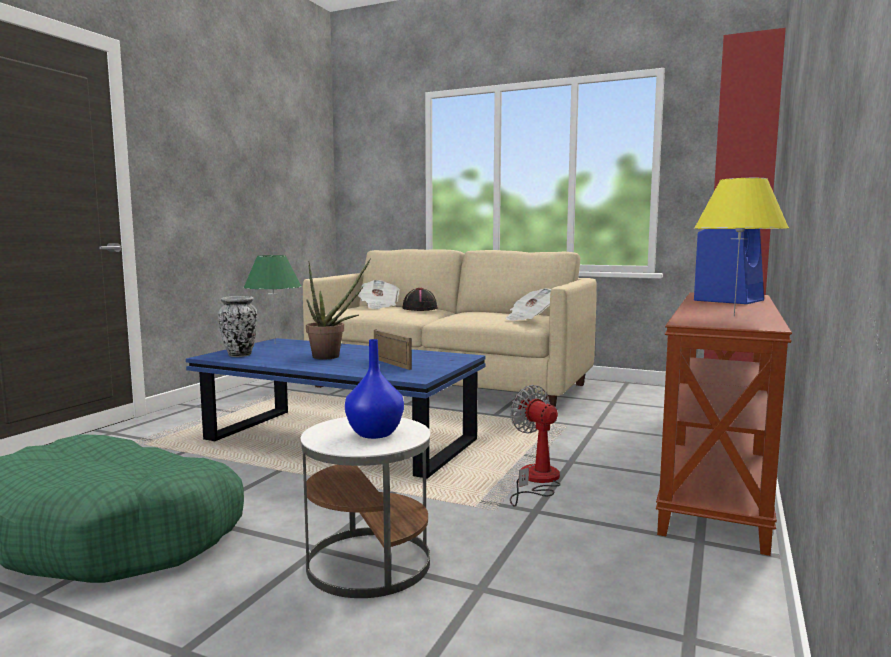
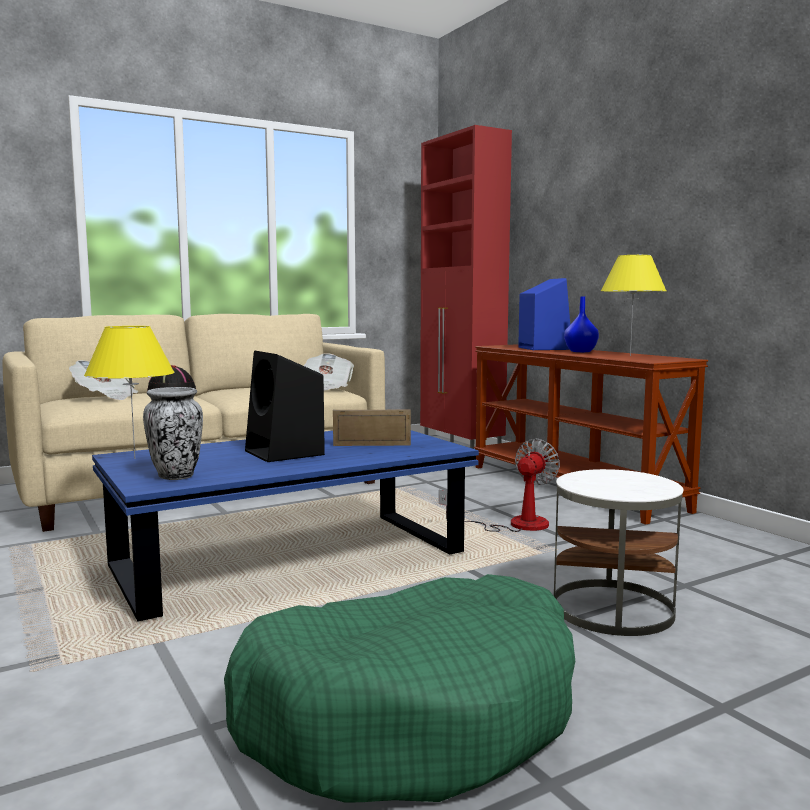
camera: 55 degrees left, 0 degrees up
green table lamp [243,255,302,335] -> yellow table lamp [84,326,175,459]
potted plant [306,258,371,359] -> black speaker [245,351,325,462]
blue vase [345,339,404,439] -> blue vase moved to [564,297,599,352]
fan [510,385,561,507] -> fan turned 120 degrees clockwise [439,439,560,532]

